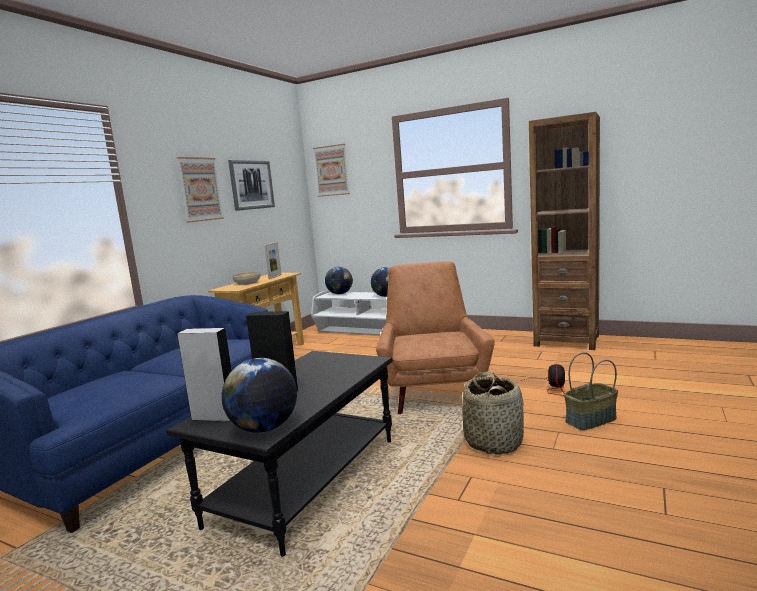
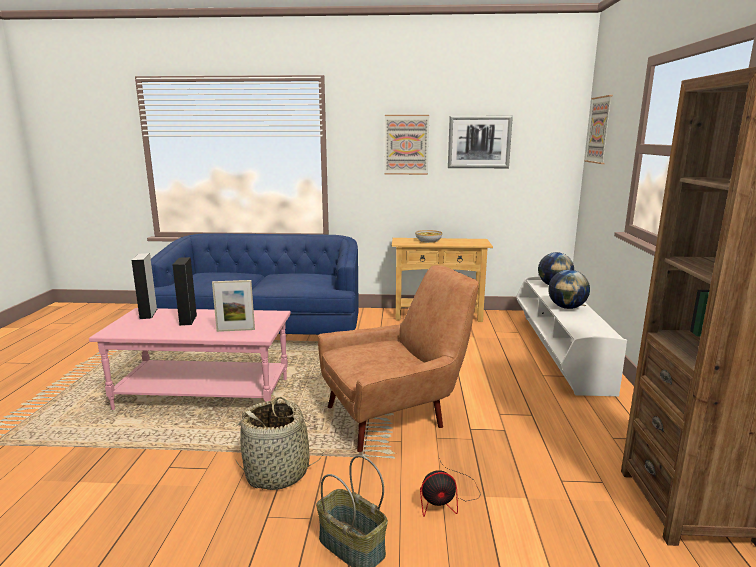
camera: 65 degrees right, 5 degrees up
black coffee table [166,351,393,557] -> pink coffee table [89,308,291,410]
globe [222,358,297,433] -> none
picture frame [264,242,282,279] -> picture frame moved to [212,280,255,332]

